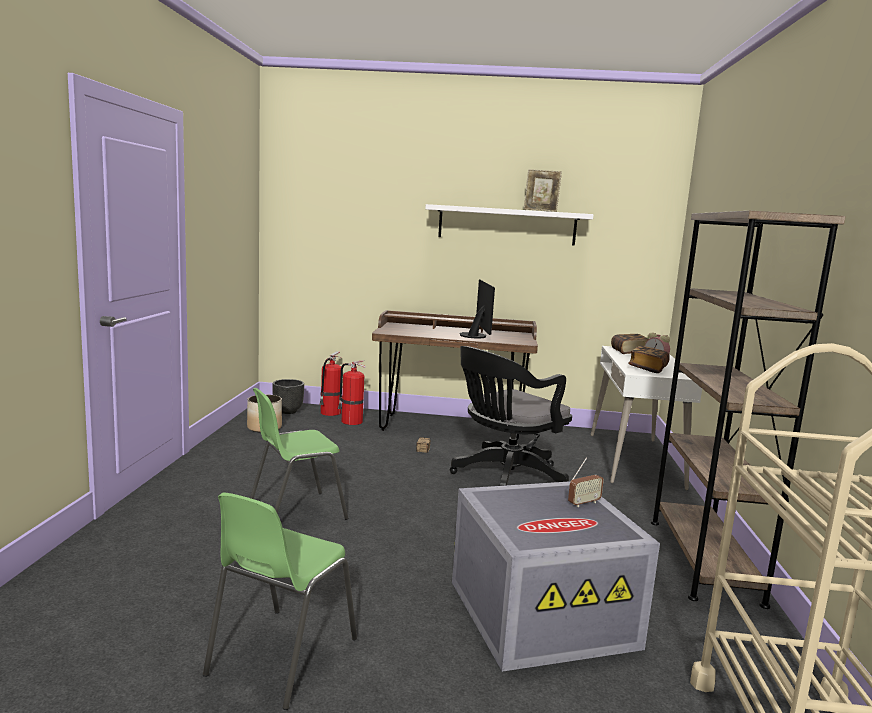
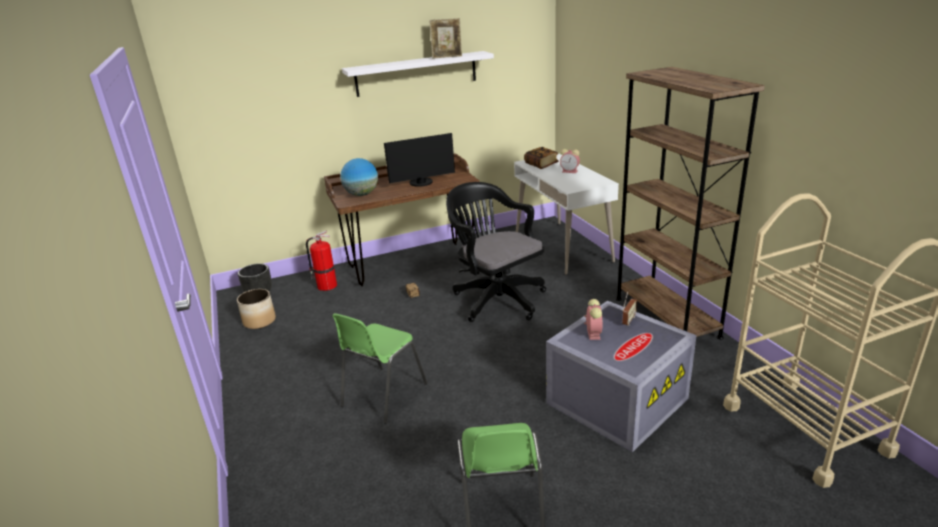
camera: 25 degrees left, 15 degrees up
fire extinguisher [319,351,341,416] -> none
black office chair [450,346,572,486] -> black office chair turned 120 degrees clockwise [446,182,546,322]
monitor [459,279,495,338] -> monitor turned 105 degrees clockwise [384,133,455,187]
book [628,346,670,373] -> none
none -> globe [340,158,378,196]
none -> alarm clock [584,299,603,340]

